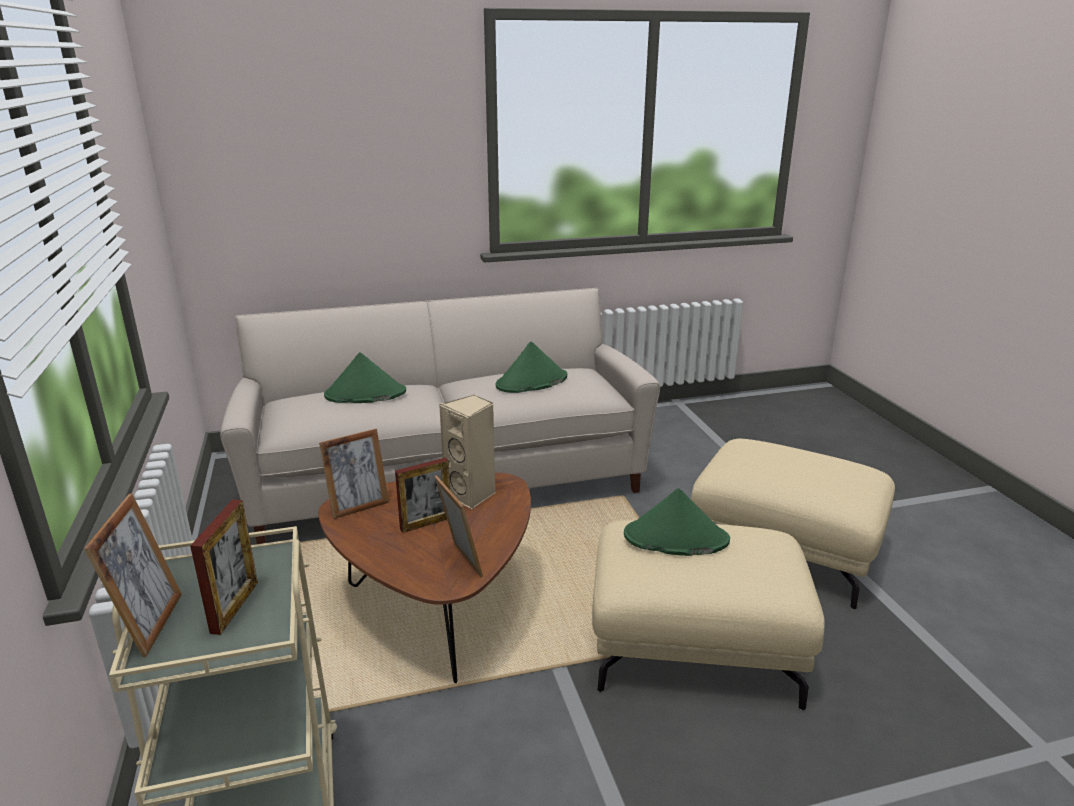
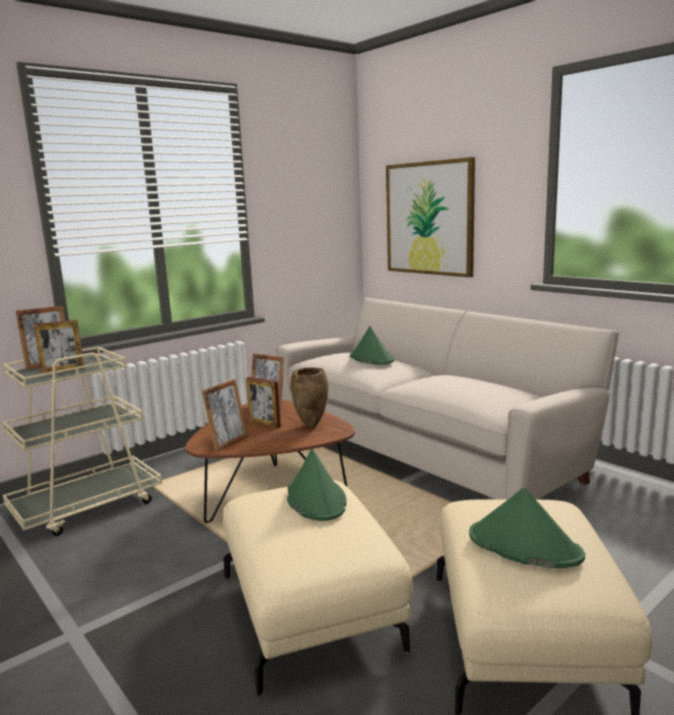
camera: 65 degrees right, 10 degrees down
beige speaker [439,395,496,510] -> brown vase [290,368,328,428]
green hat [496,341,567,393] -> green hat moved to [469,487,585,569]
none -> picture [386,157,475,277]

